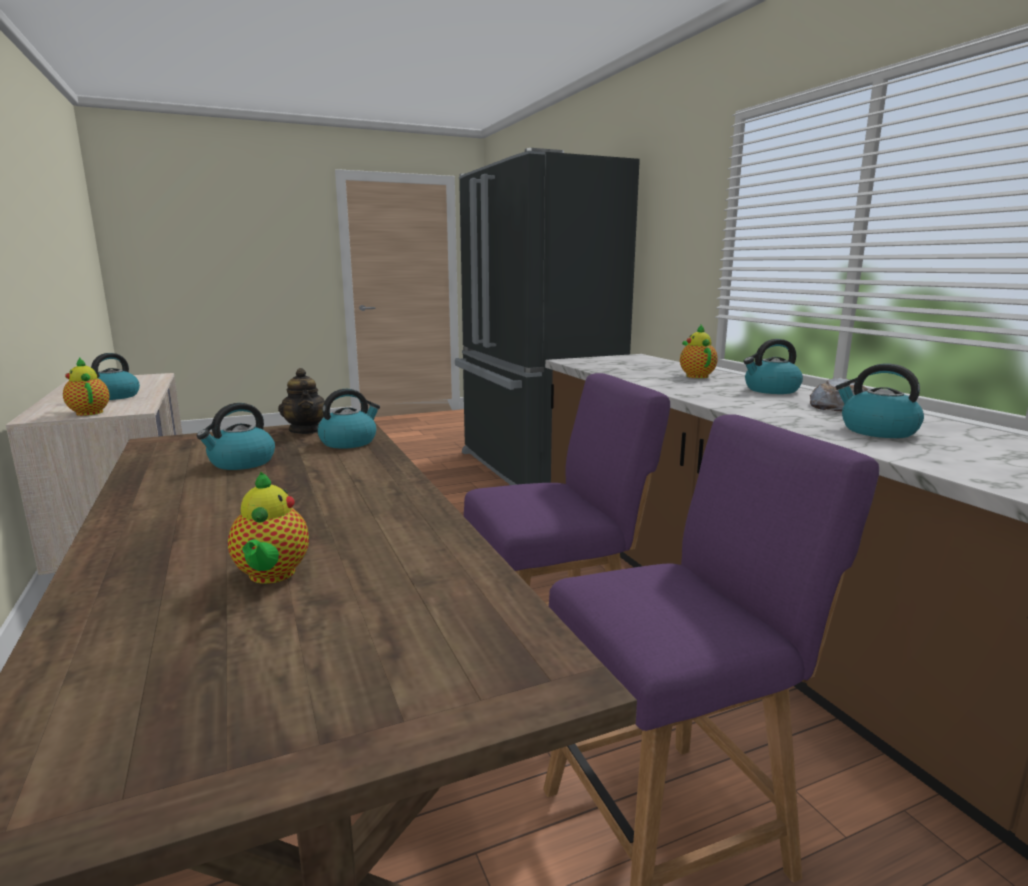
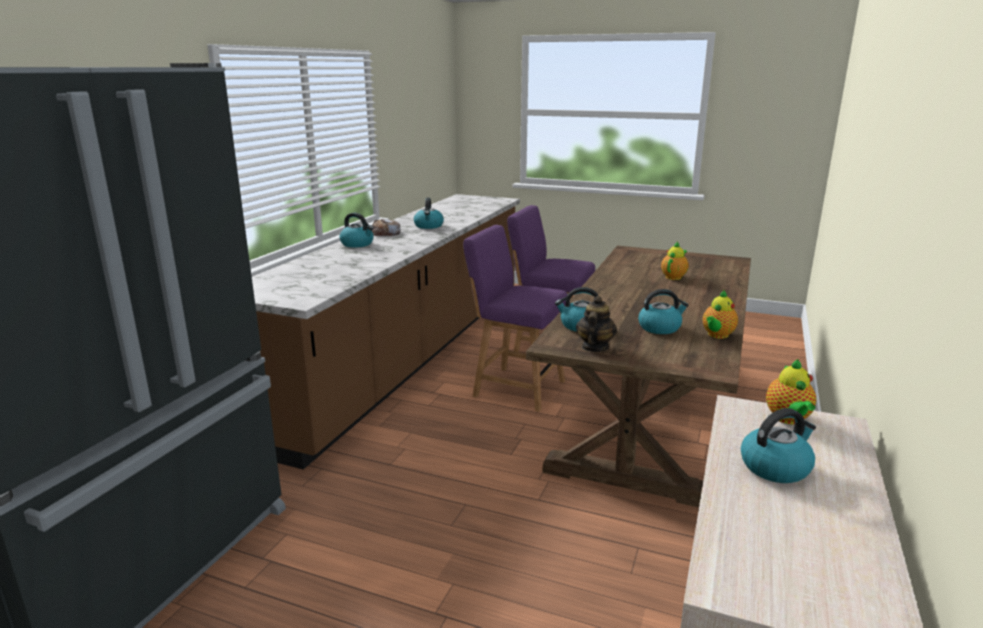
camera: 135 degrees left, 5 degrees up
teapot [680,324,718,378] -> teapot moved to [703,290,738,339]

